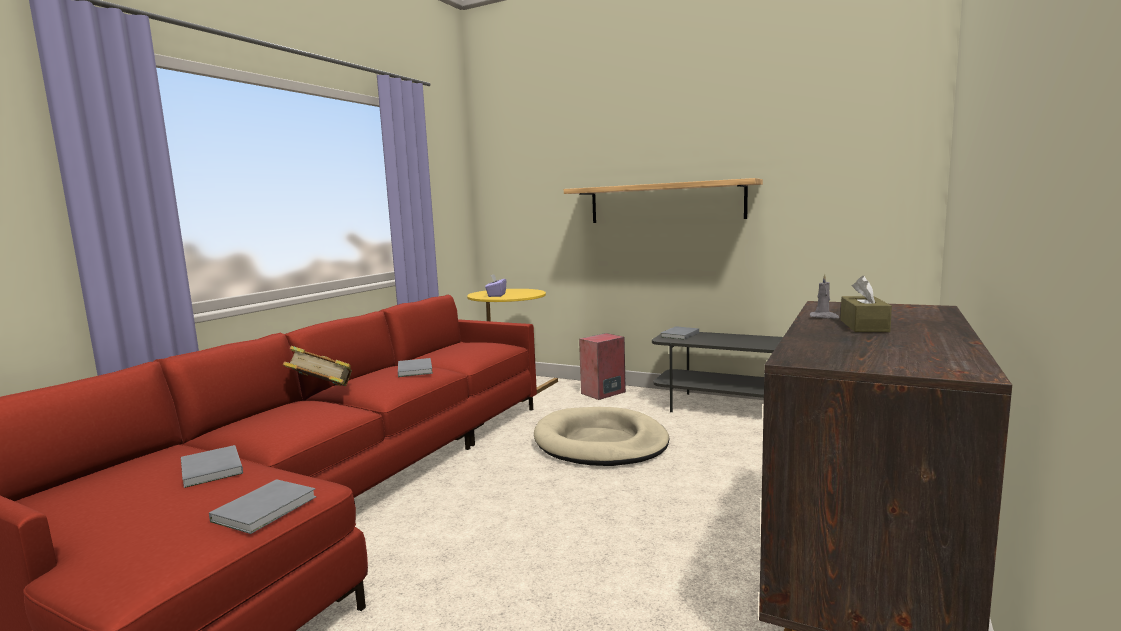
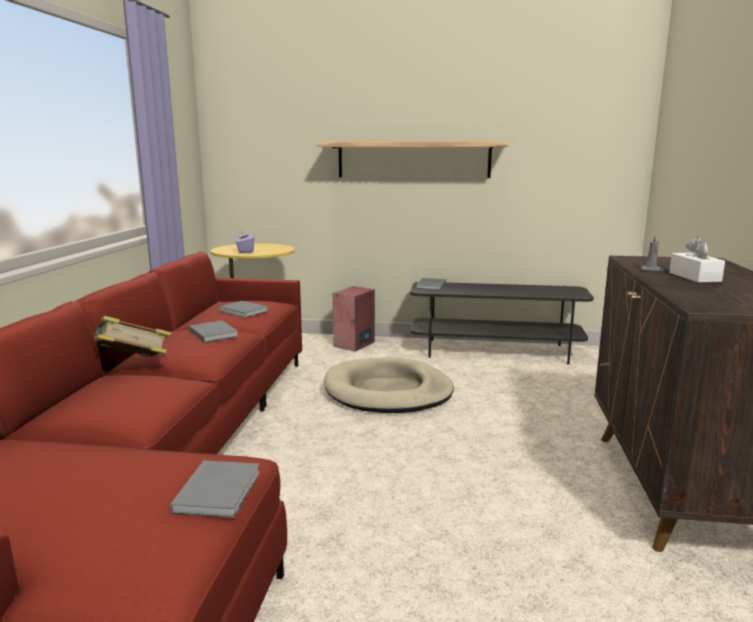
camera: 20 degrees left, 5 degrees up
grey book [181,445,243,488] -> grey book moved to [219,301,269,318]
brown tissue box [840,276,892,332] -> white tissue box [669,236,725,283]

